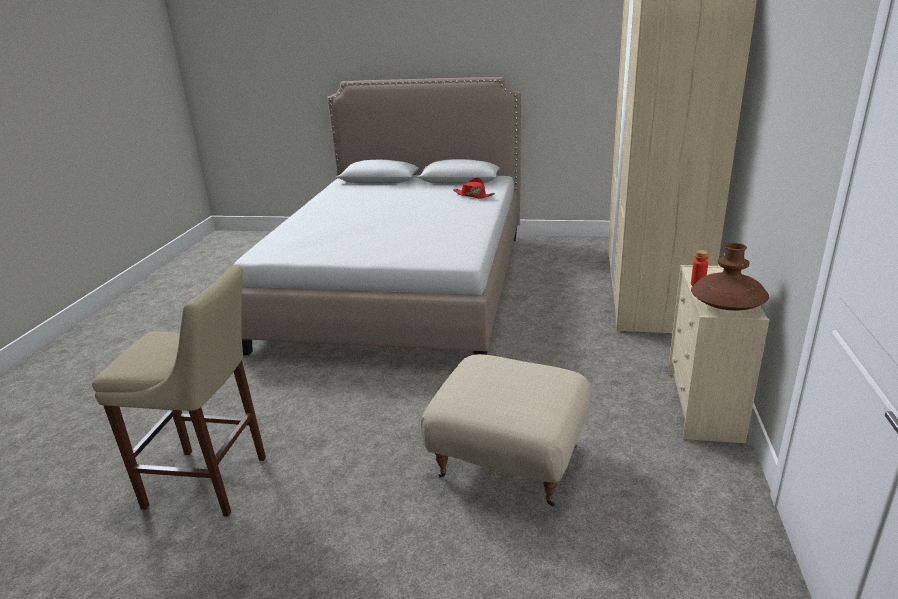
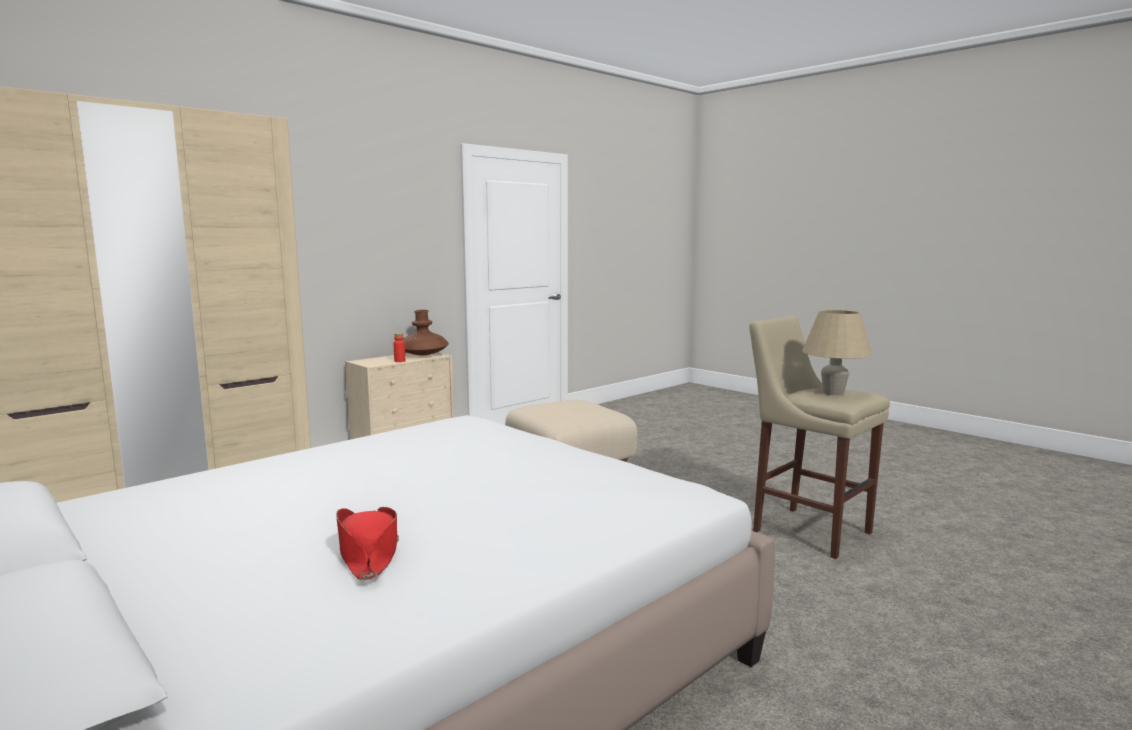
camera: 145 degrees left, 15 degrees down
red hat [454,178,495,199] -> red hat moved to [336,507,399,580]
none -> beige table lamp [802,310,872,395]

